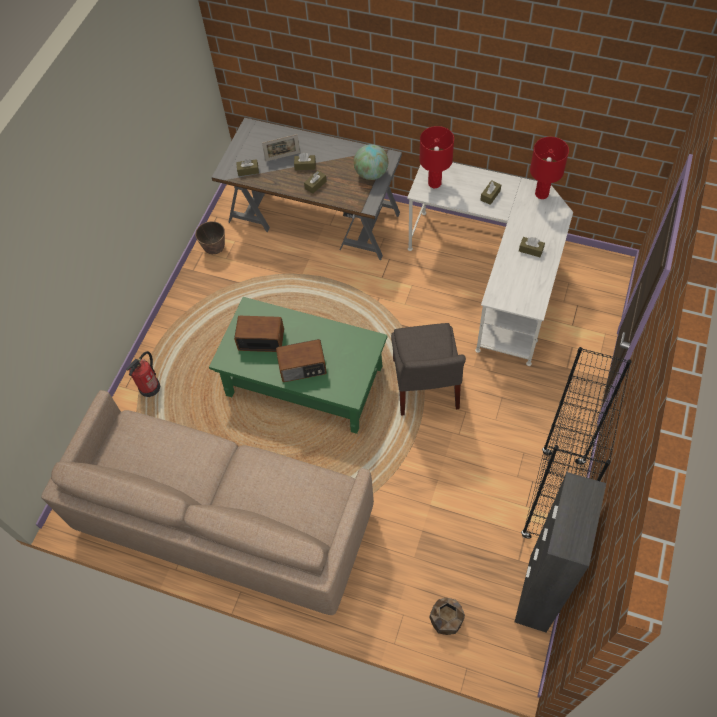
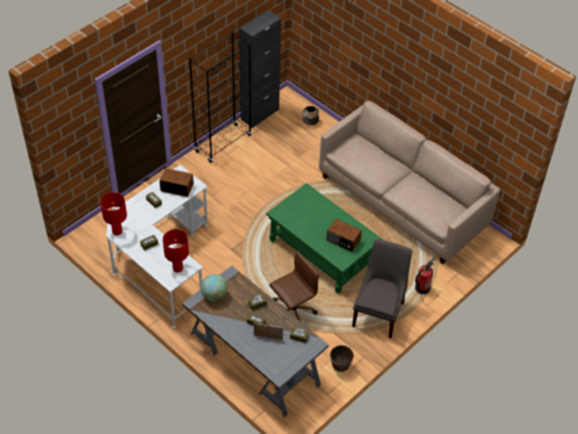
camera: 160 degrees left, 10 degrees down
radio [276,339,327,382] -> radio moved to [159,168,194,197]
grey chair [391,323,466,416] -> grey chair moved to [352,239,412,338]
none -> brown office chair [269,250,319,322]

